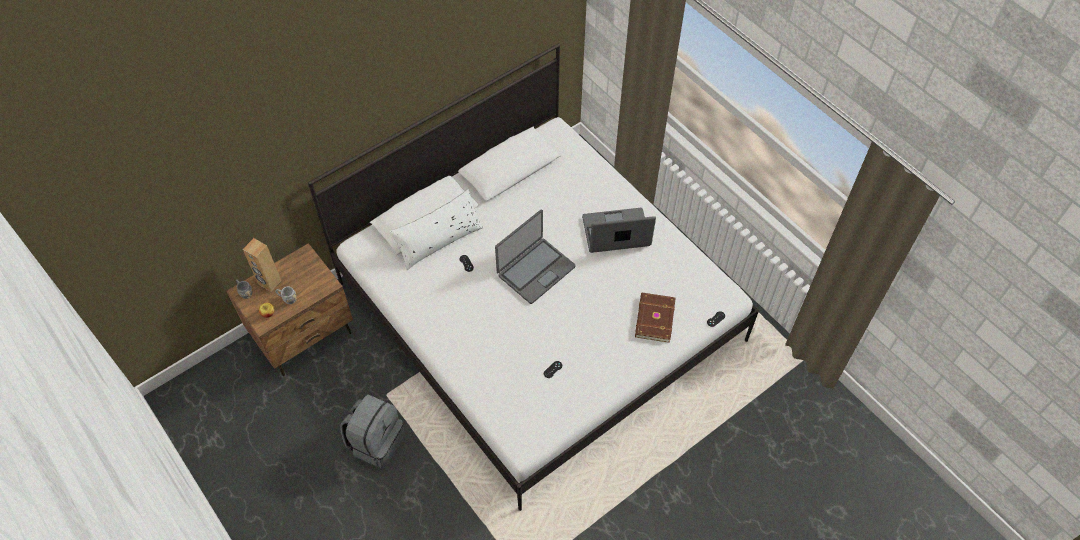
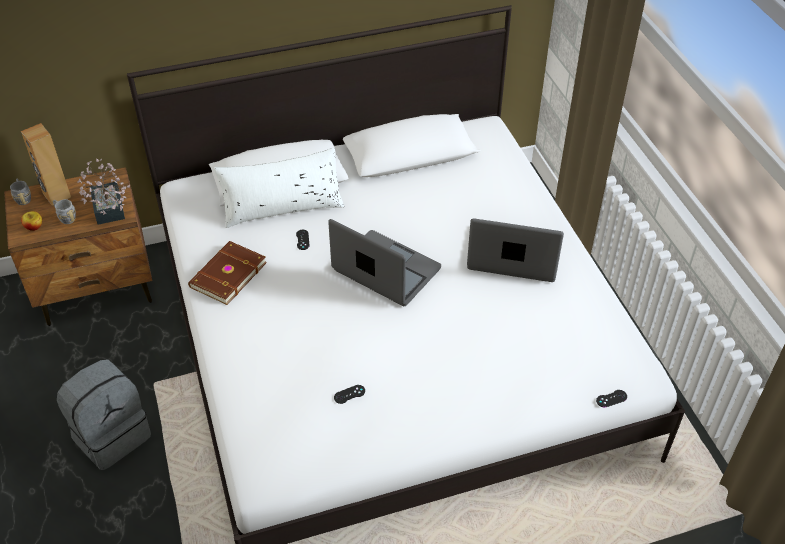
camera: 20 degrees right, 10 degrees down
laptop [495,210,575,304] -> laptop turned 120 degrees counterclockwise [328,219,441,306]
brown book [635,293,676,343] -> brown book moved to [188,241,267,305]
none -> potted plant [78,158,130,225]

